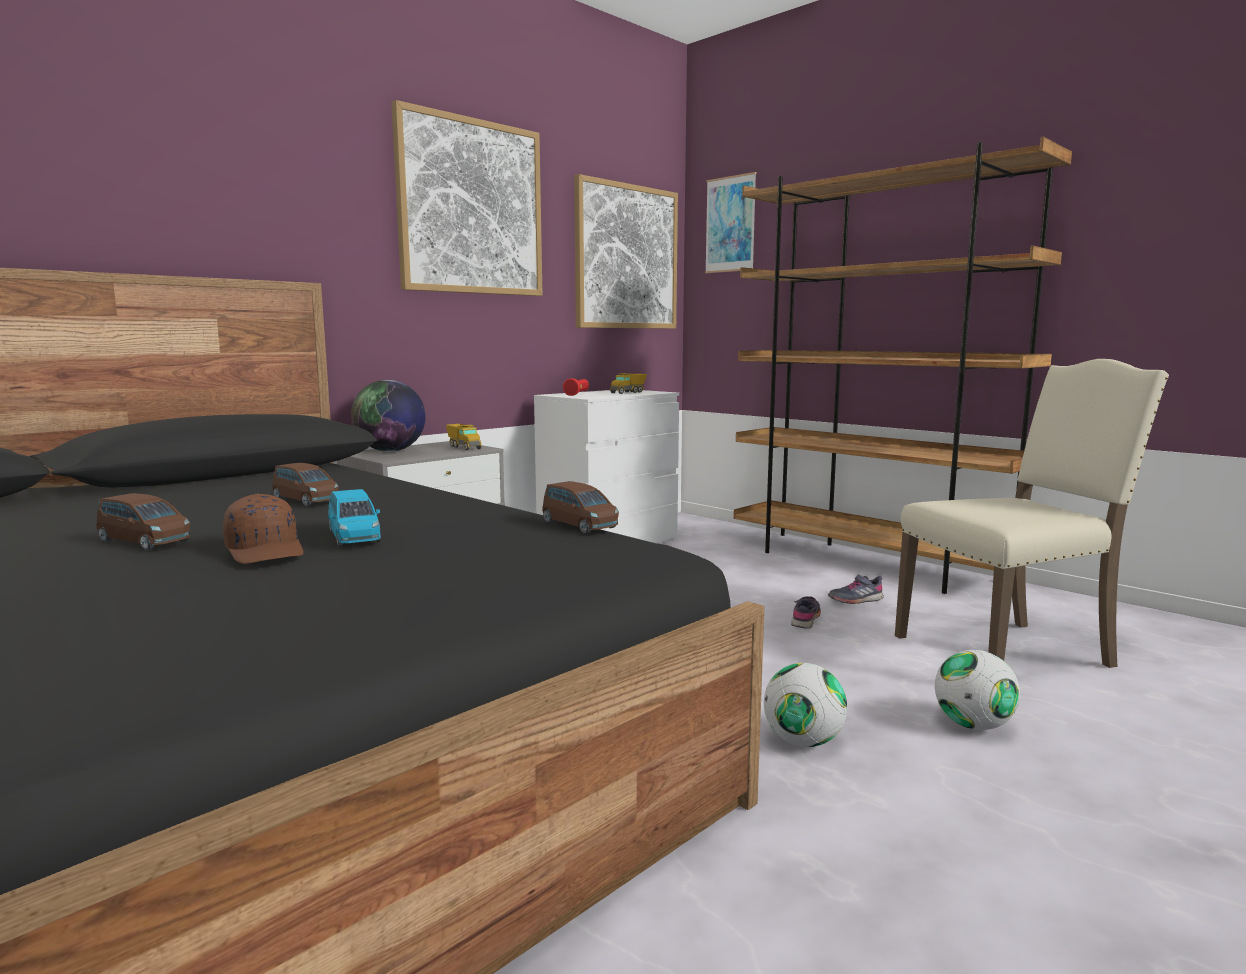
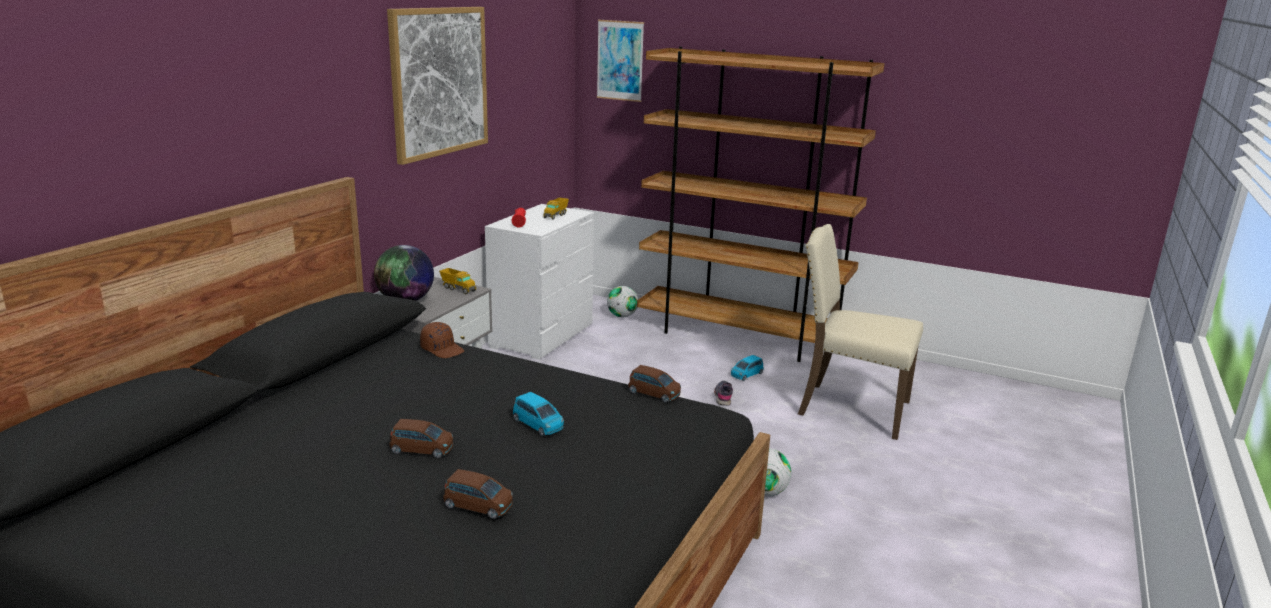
camera: 20 degrees left, 10 degrees up
brown cap [223,493,303,564] -> brown cap moved to [420,322,464,358]
brown toy car [273,463,339,506] -> brown toy car moved to [443,469,513,519]
picture [574,174,678,329] -> none
grey shoe [828,574,884,604] -> blue toy car [731,355,764,381]
beige chair [895,359,1169,668] -> beige chair turned 120 degrees counterclockwise [798,224,923,440]
football [935,650,1020,730] -> football moved to [607,286,638,317]

